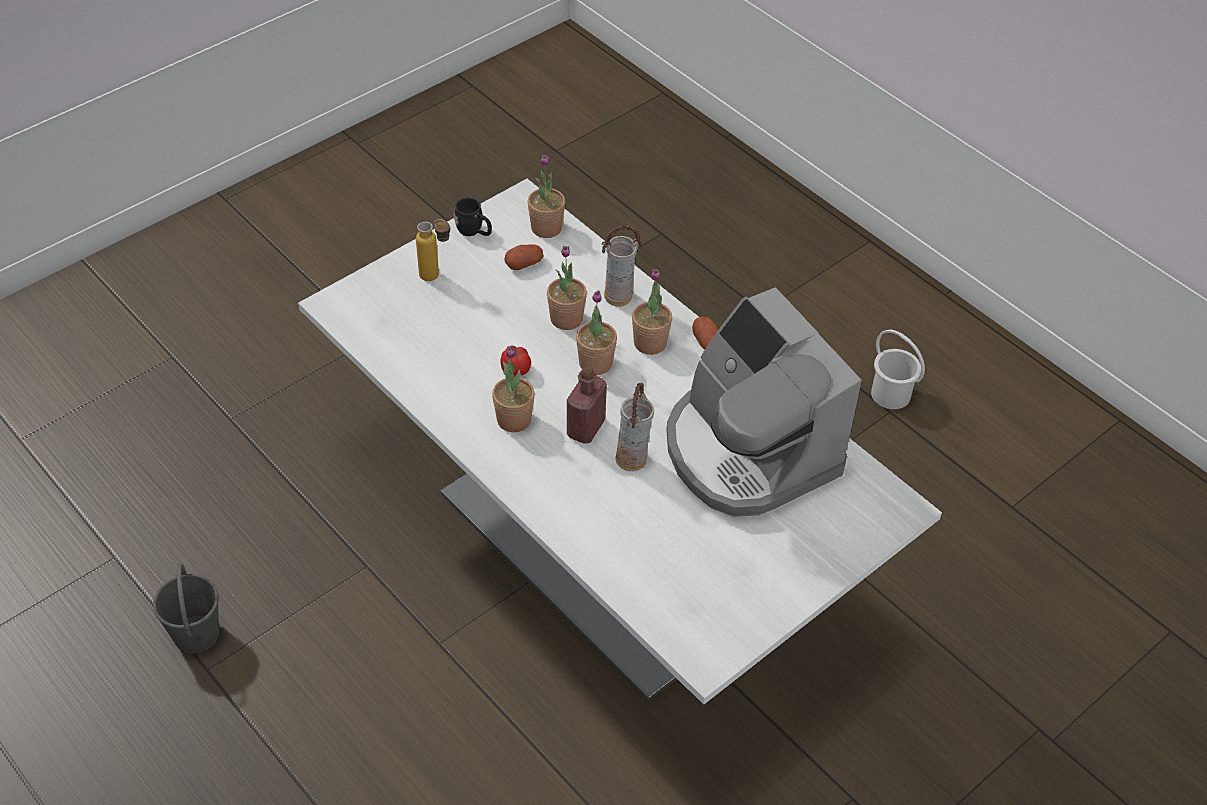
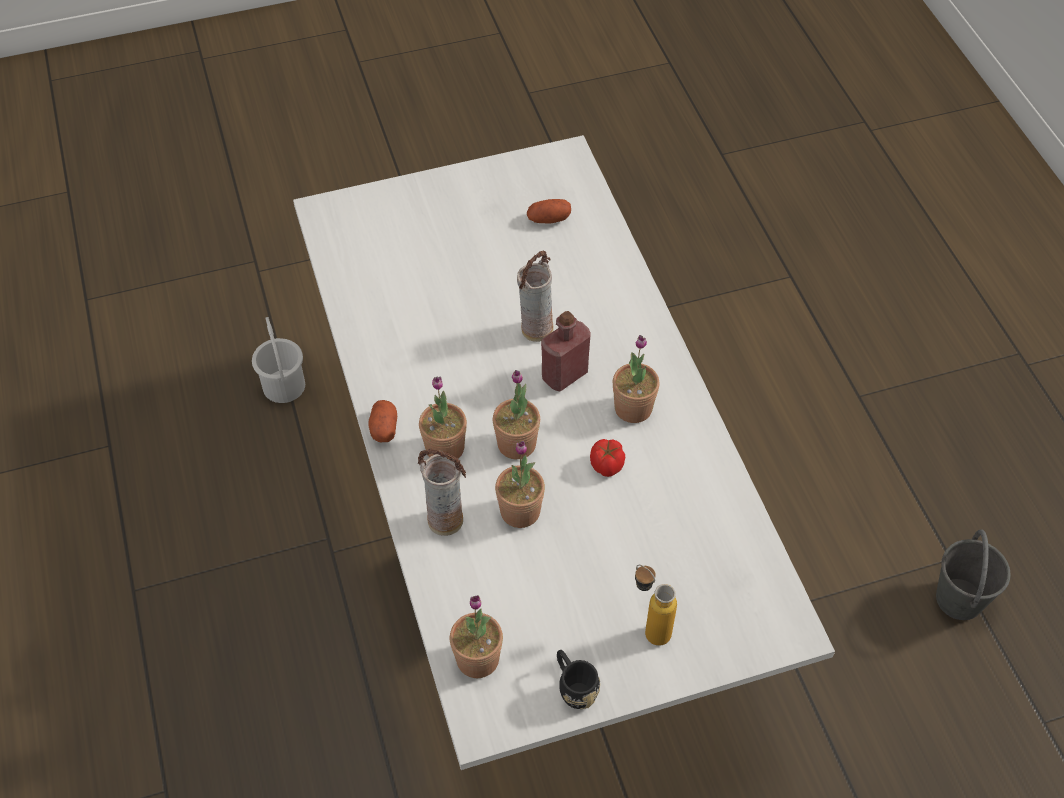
camera: 155 degrees left, 5 degrees up
potato [505,244,544,270] -> potato moved to [527,199,571,224]
coffee machine [666,287,862,517] -> none
white bucket [871,330,925,409] -> white bucket moved to [252,317,305,403]

